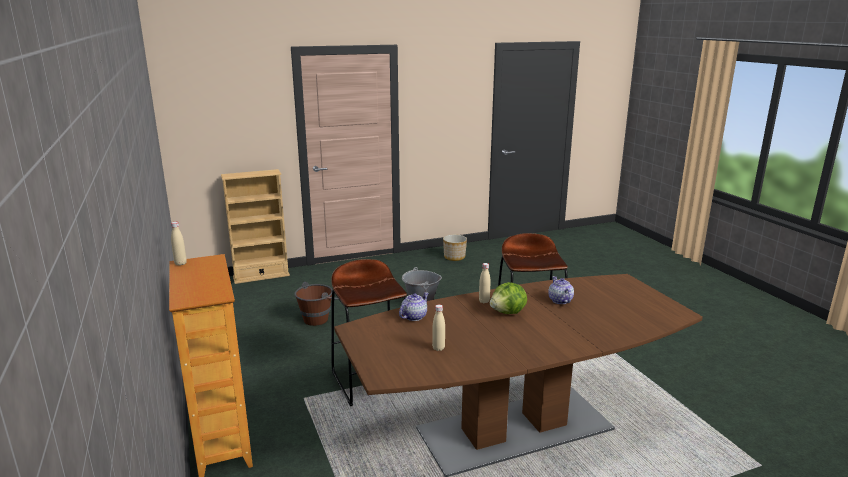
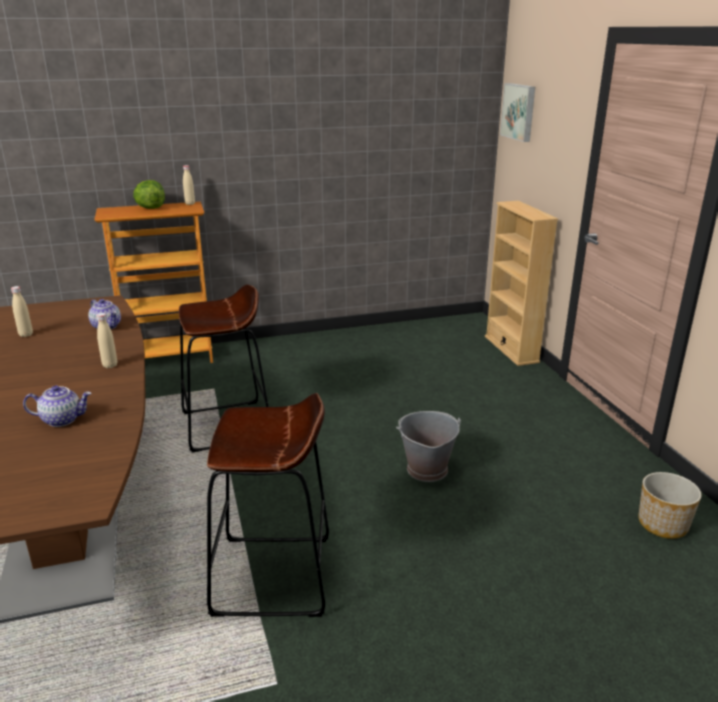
camera: 95 degrees right, 5 degrees up
brown bucket [295,282,339,326] -> none
lettuce [490,282,527,314] -> lettuce moved to [133,180,165,209]
none -> picture [500,83,535,142]

